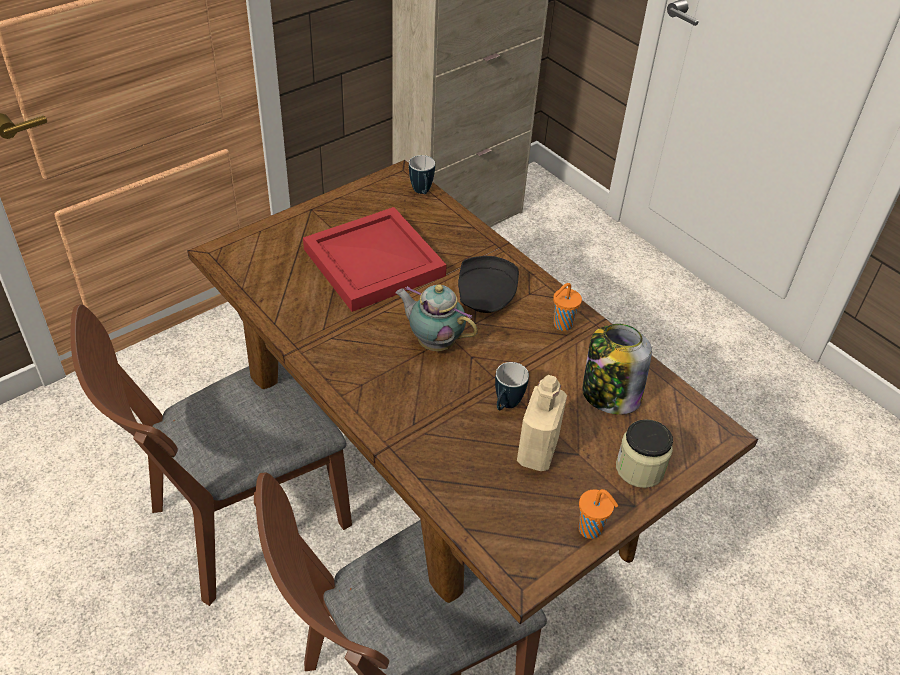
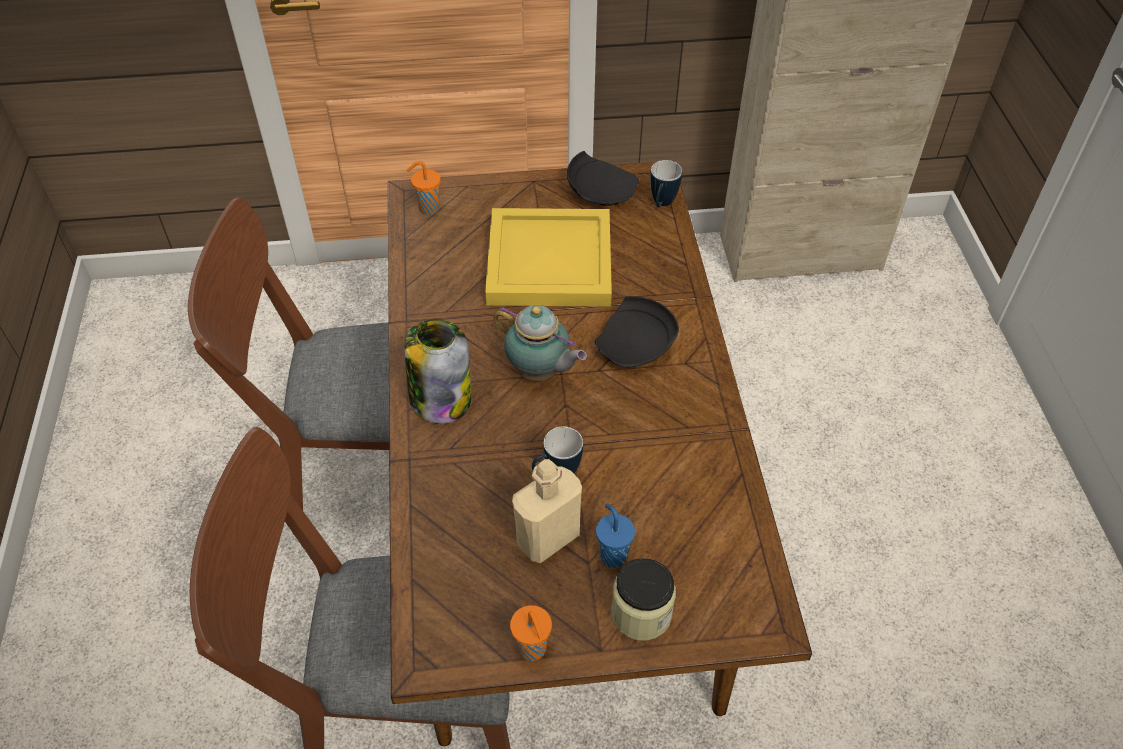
camera: 35 degrees right, 5 degrees up
red tray [303,207,446,312] -> yellow tray [485,208,612,306]
teapot [396,284,478,351] -> teapot turned 150 degrees clockwise [493,305,587,381]
orange cup [553,283,582,331] -> orange cup moved to [407,161,441,215]
jar [582,324,652,414] -> jar moved to [404,319,471,424]
none -> black plate [567,151,639,206]
none -> blue cup [596,504,635,568]

